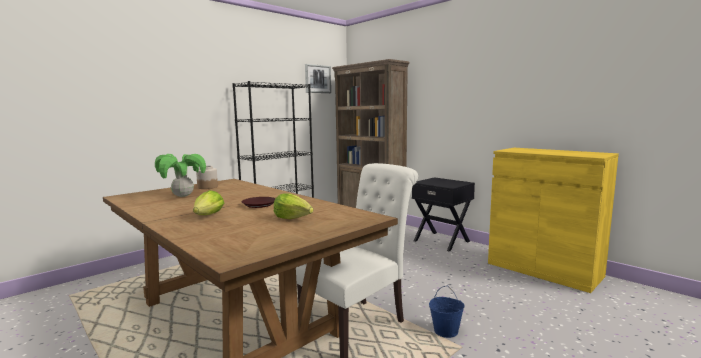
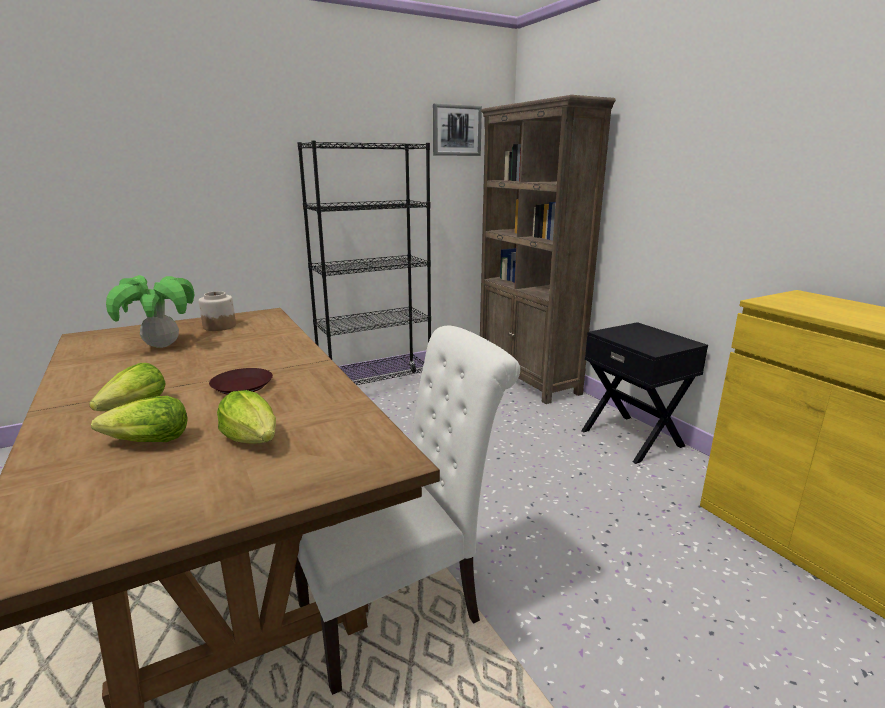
camera: 15 degrees right, 10 degrees up
blue bucket [429,286,465,338] -> none
none -> lettuce [91,396,188,442]

